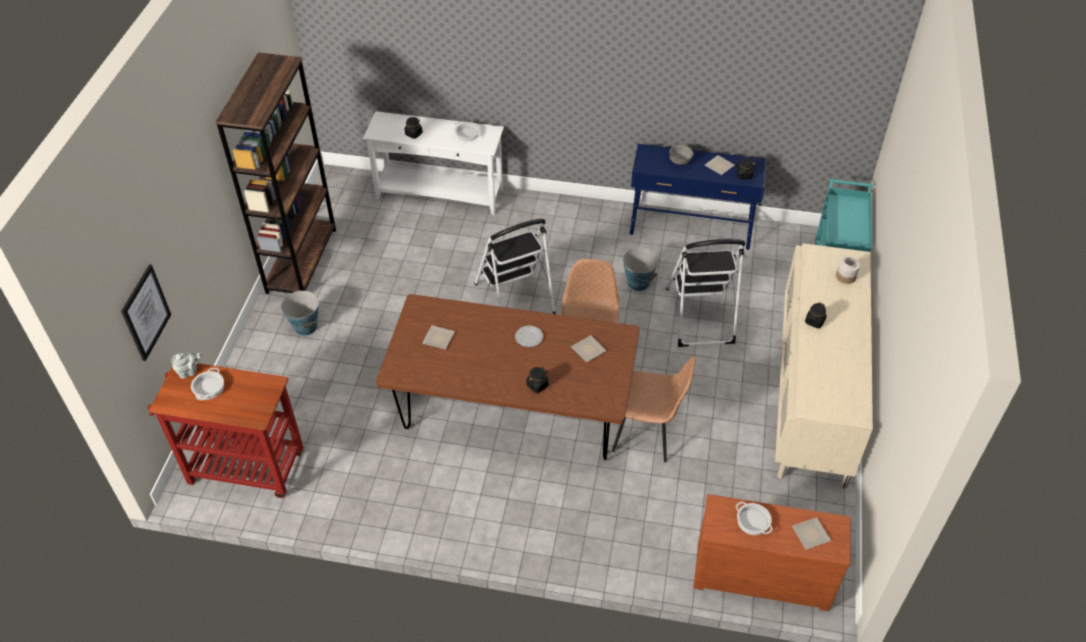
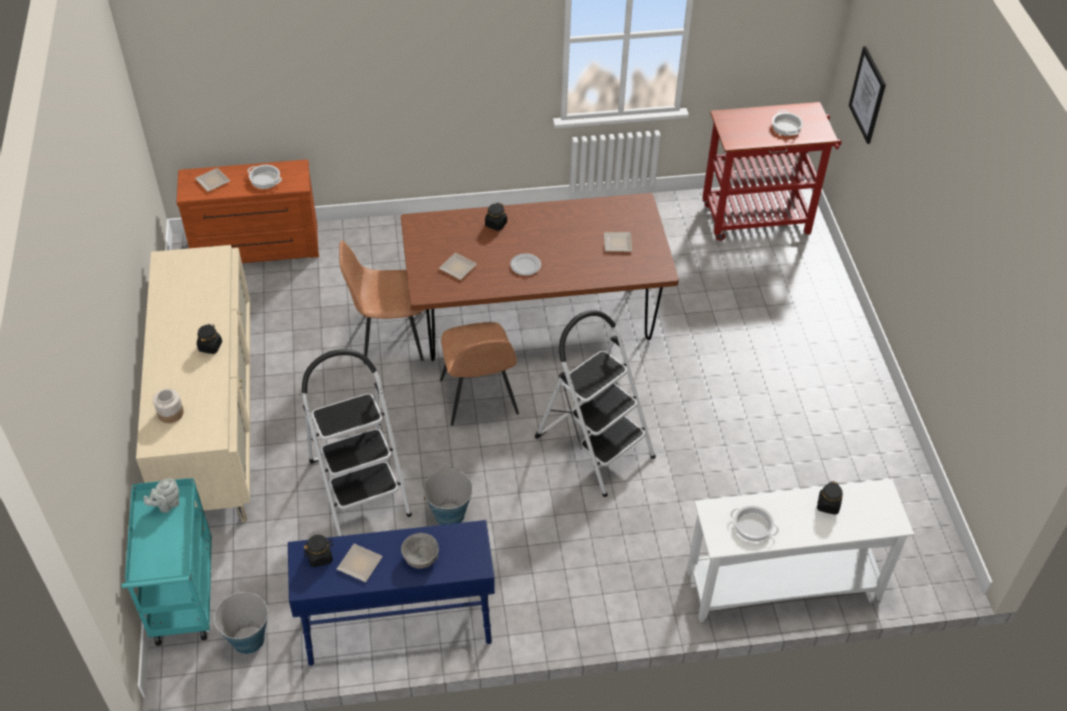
camera: 160 degrees right, 0 degrees up
grey teapot [171,352,202,379] -> grey teapot moved to [144,478,179,513]
brown bookcase [215,52,336,294] -> none
bucket [281,291,321,336] -> bucket moved to [214,592,268,654]

